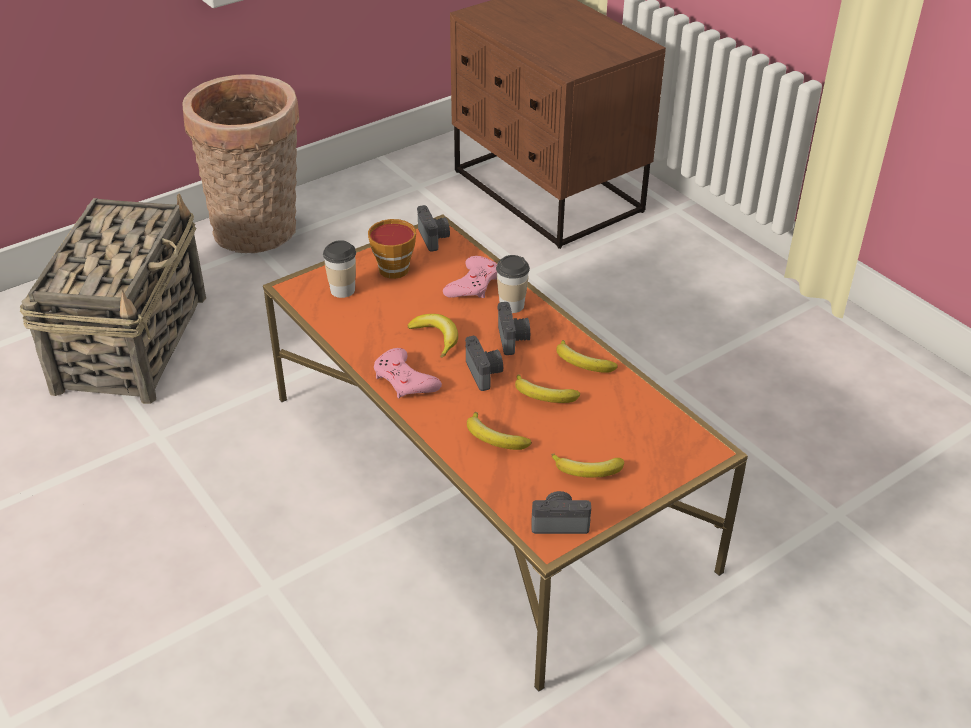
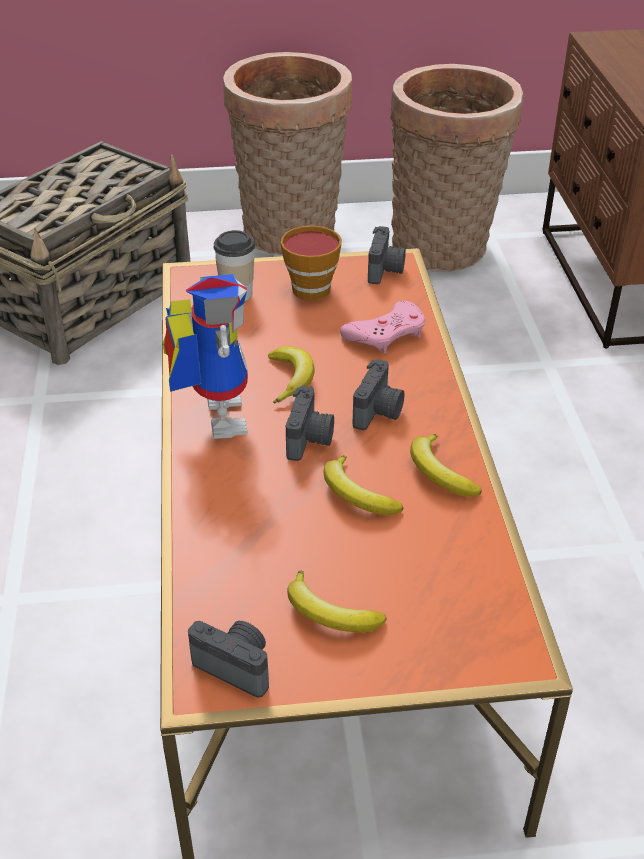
camera: 30 degrees right, 0 degrees up
pink game controller [374,348,442,398] -> toy robot [163,274,248,439]
banana [467,412,532,450] -> none
cup [496,255,530,313] -> none
none -> basket [390,64,523,272]

